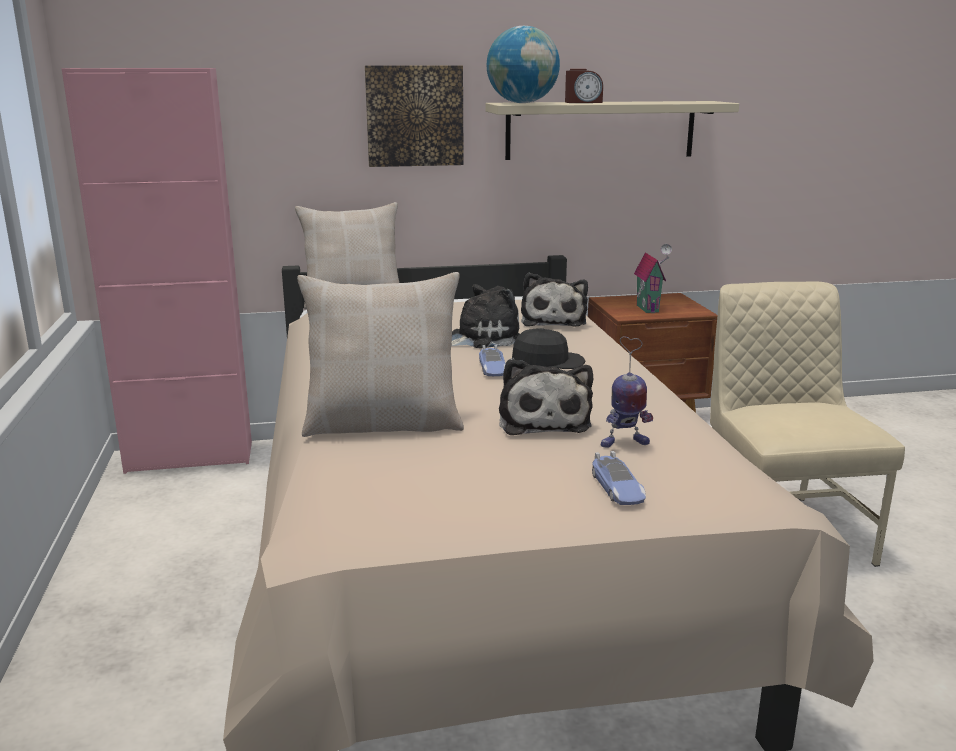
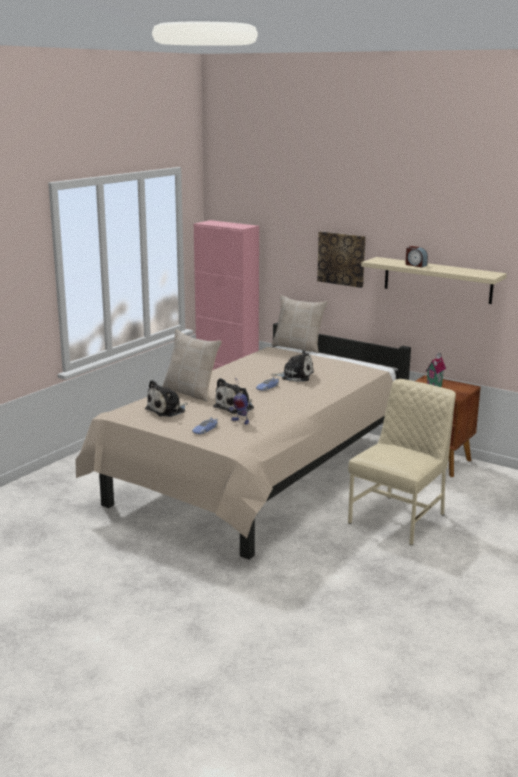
camera: 45 degrees right, 0 degrees up
globe [487,26,560,103] -> none
black cap [512,328,585,369] -> none
plush toy [521,273,588,327] -> plush toy moved to [145,380,188,417]

